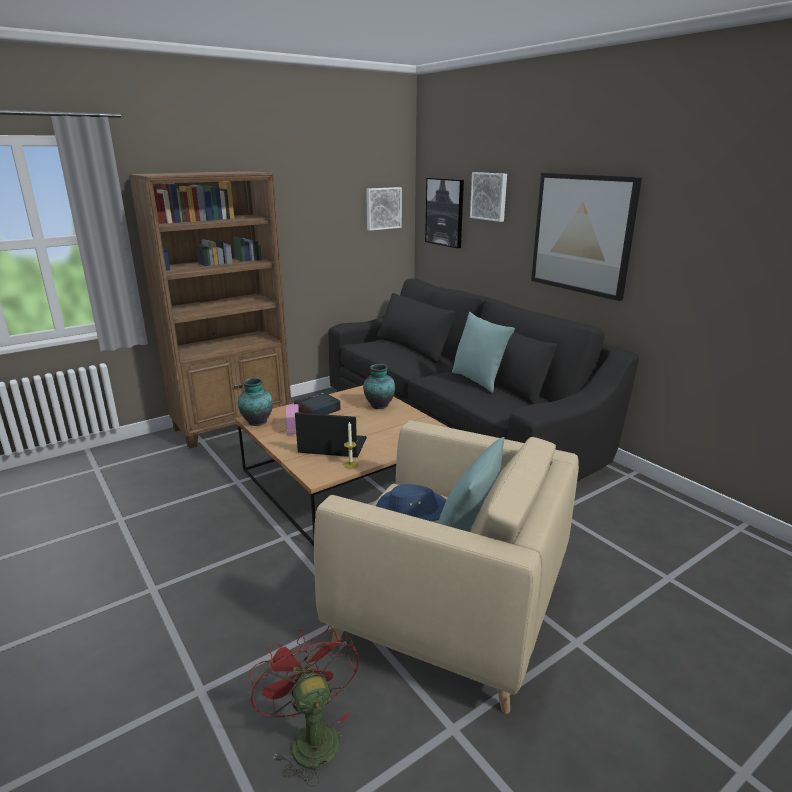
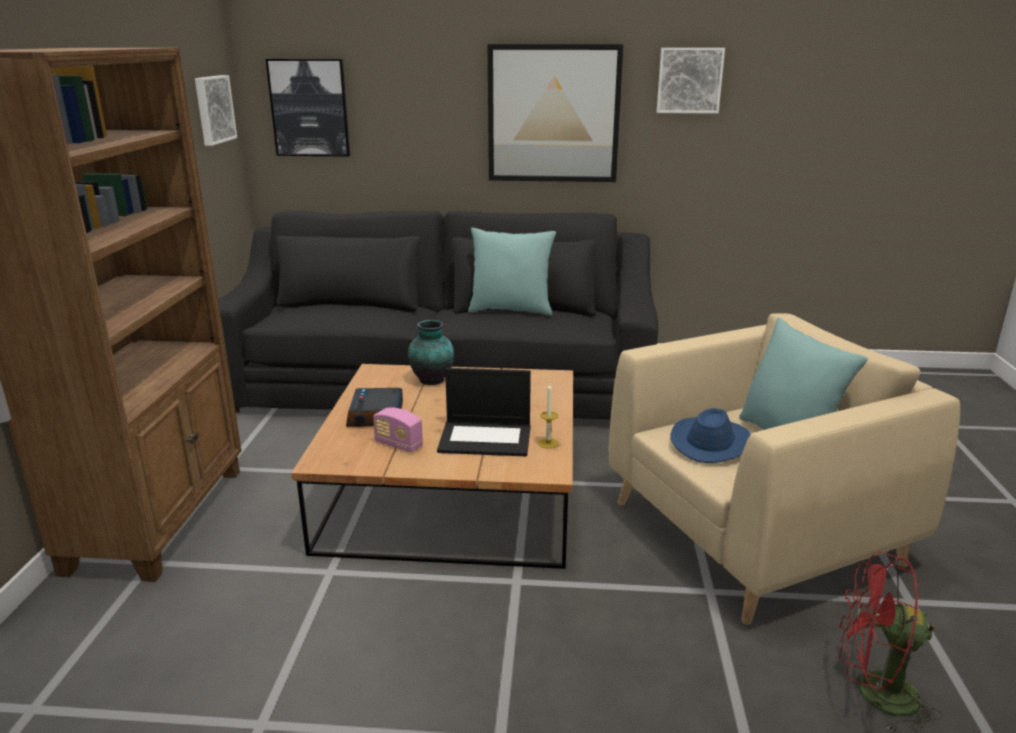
camera: 50 degrees left, 0 degrees up
vase [238,378,273,426] -> none
laptop [295,412,367,457] -> laptop turned 135 degrees counterclockwise [437,368,531,456]
picture [470,172,507,222] -> picture moved to [657,48,725,114]

